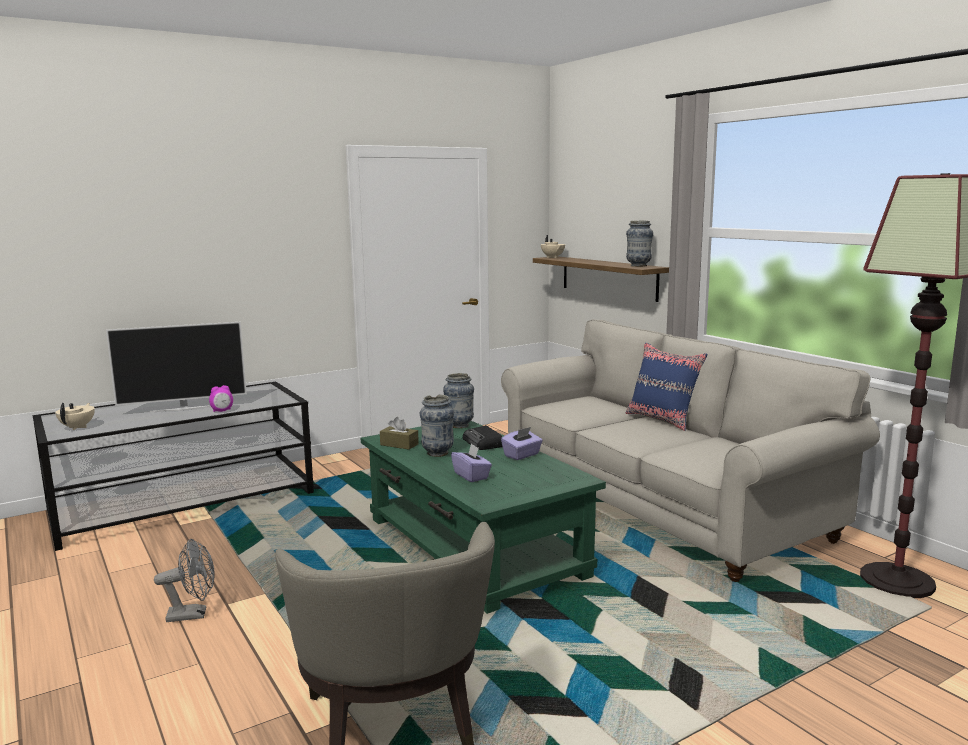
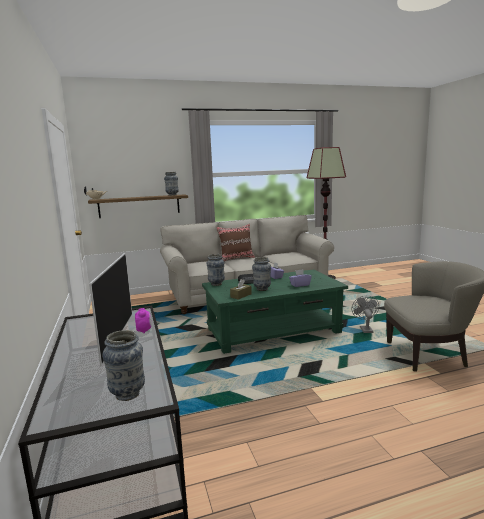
camera: 75 degrees left, 0 degrees up
beige teapot [55,403,95,430] -> vase [102,330,145,401]
grey fan [154,539,215,622] -> grey fan moved to [352,296,379,333]
blue pillow [626,342,708,431] -> brown pillow [216,224,255,261]

